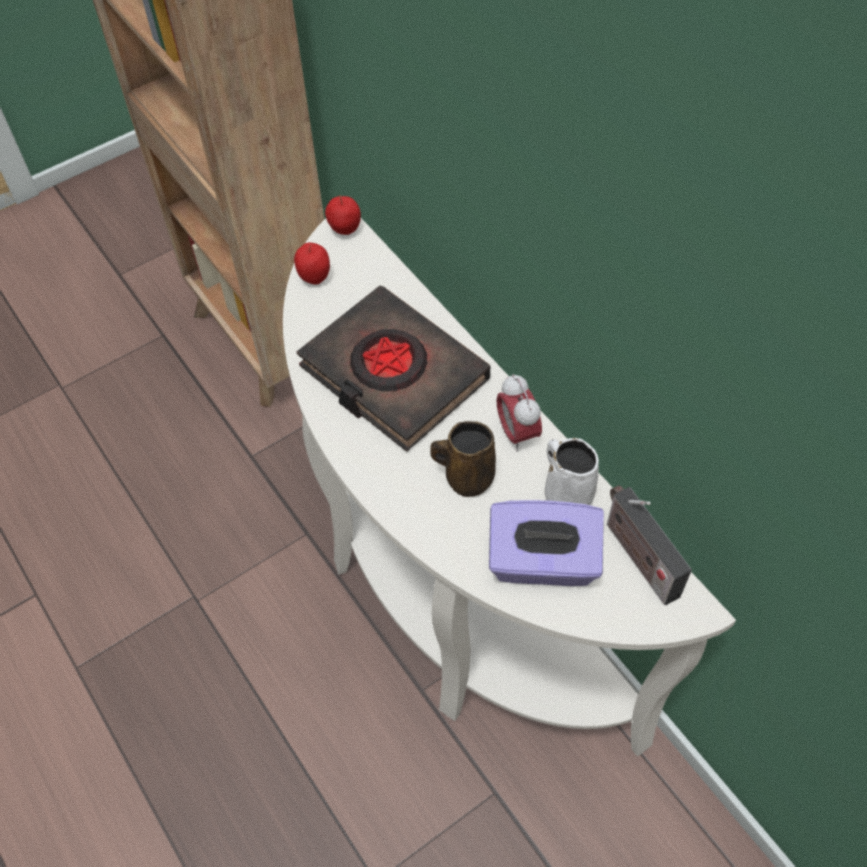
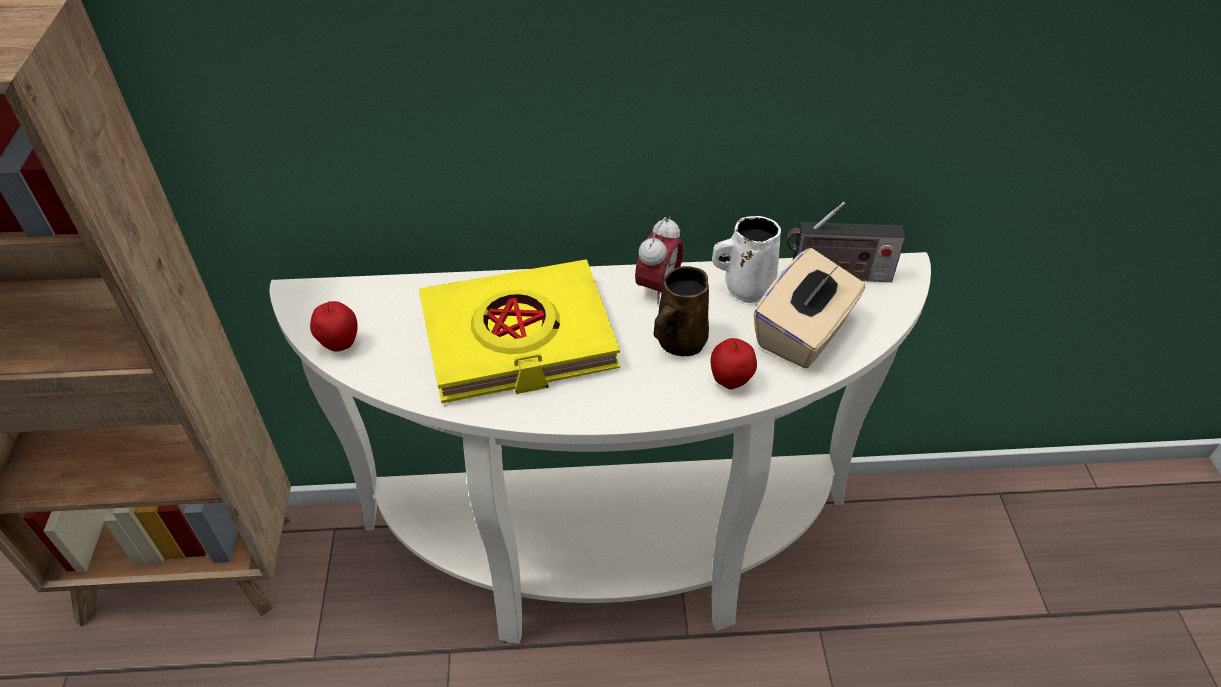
camera: 60 degrees left, 10 degrees down
black book [297,285,490,452] -> yellow book [419,259,620,404]
apple [325,195,361,235] -> apple moved to [711,338,757,389]
purple tissue box [489,500,604,586] -> beige tissue box [754,248,866,369]
alarm clock [496,374,542,452] -> alarm clock turned 75 degrees counterclockwise [635,216,684,304]

